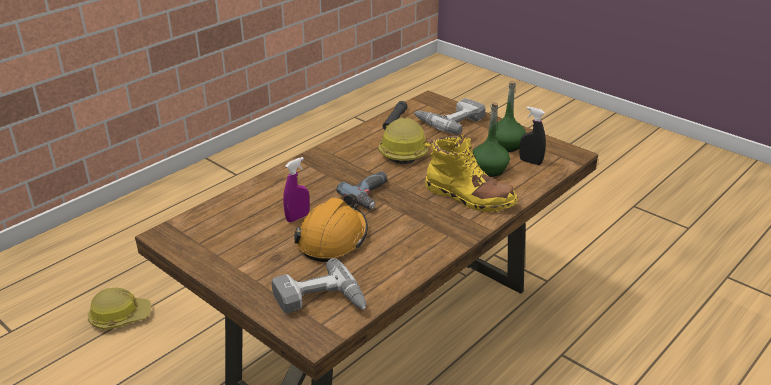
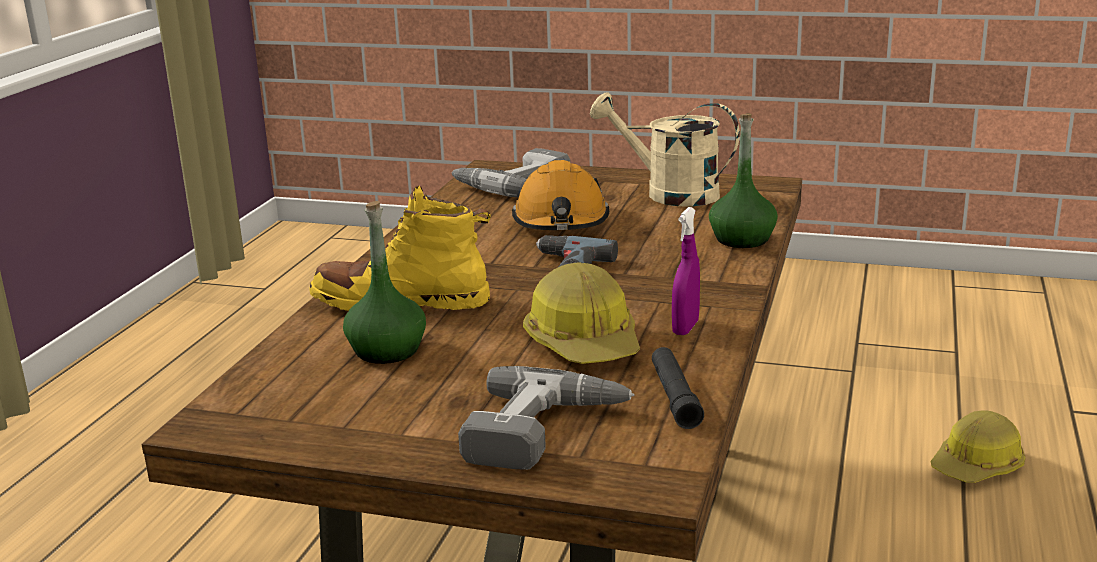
camera: 155 degrees right, 10 degrees down
purple spray bottle [283,157,310,222] -> purple spray bottle moved to [672,207,700,335]
green bottle [496,80,526,152] -> green bottle moved to [709,114,778,248]
black spray bottle [519,107,546,165] -> none
none -> beige watering can [590,92,740,206]

